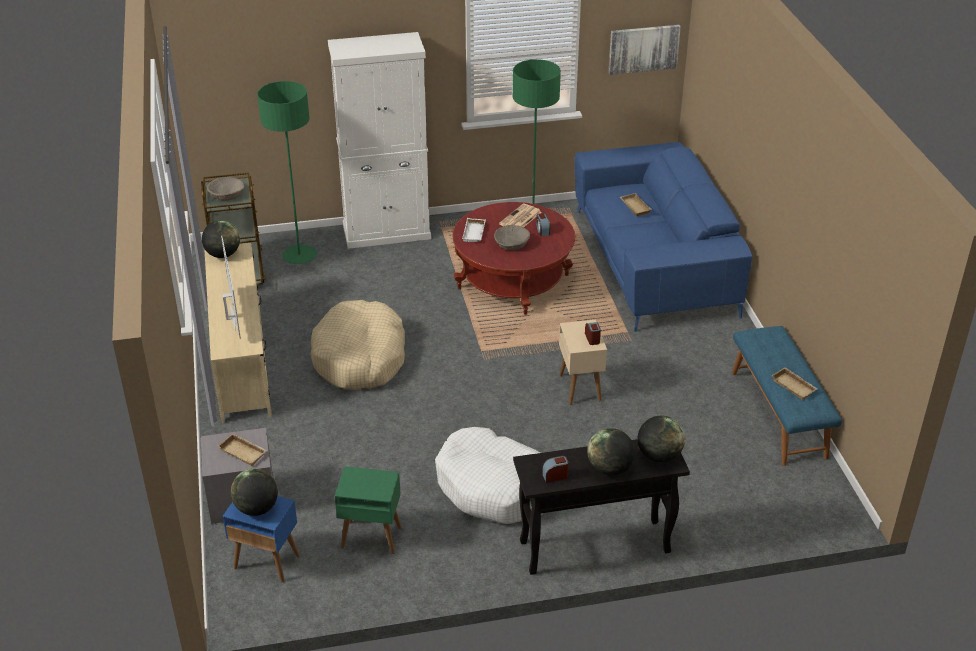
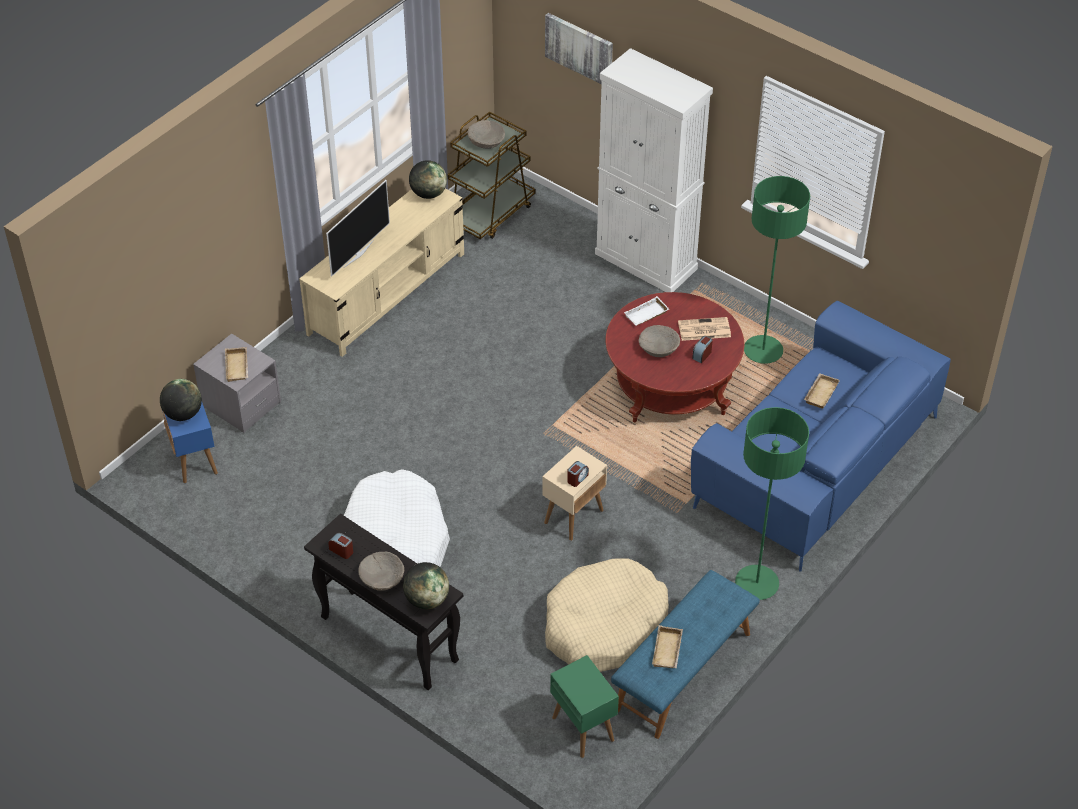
camera: 50 degrees right, 10 degrees up
green floor lamp [257,81,317,264] -> green floor lamp moved to [735,407,809,600]
beige dog bed [311,300,405,390] -> beige dog bed moved to [545,558,669,672]
green side table [335,466,402,554] -> green side table moved to [550,655,619,758]
globe [587,428,635,475] -> beige bowl [358,552,404,591]
picture [608,25,681,75] -> picture moved to [545,13,613,84]

